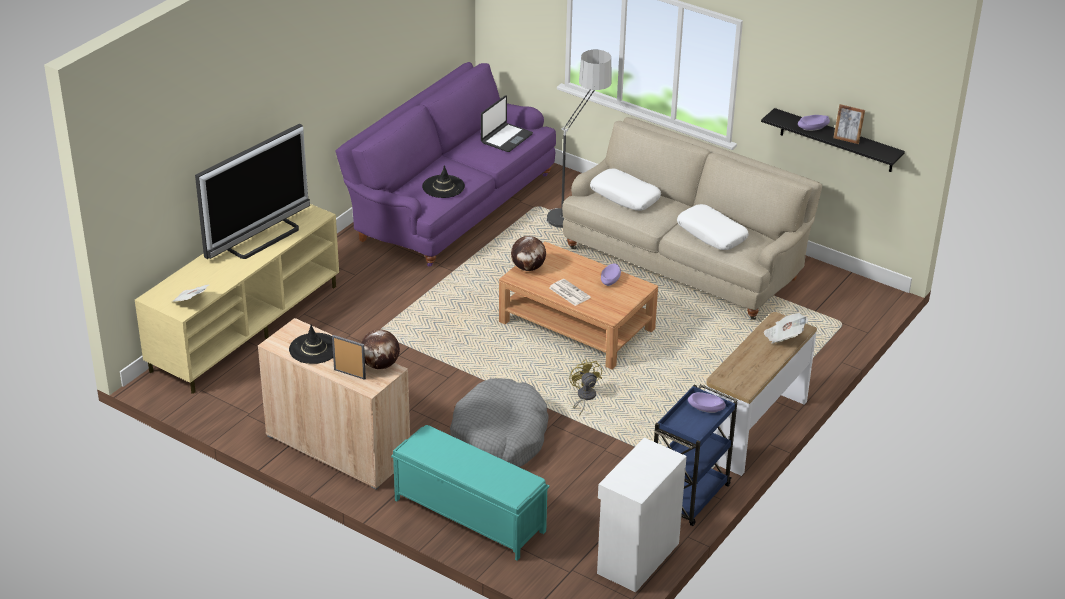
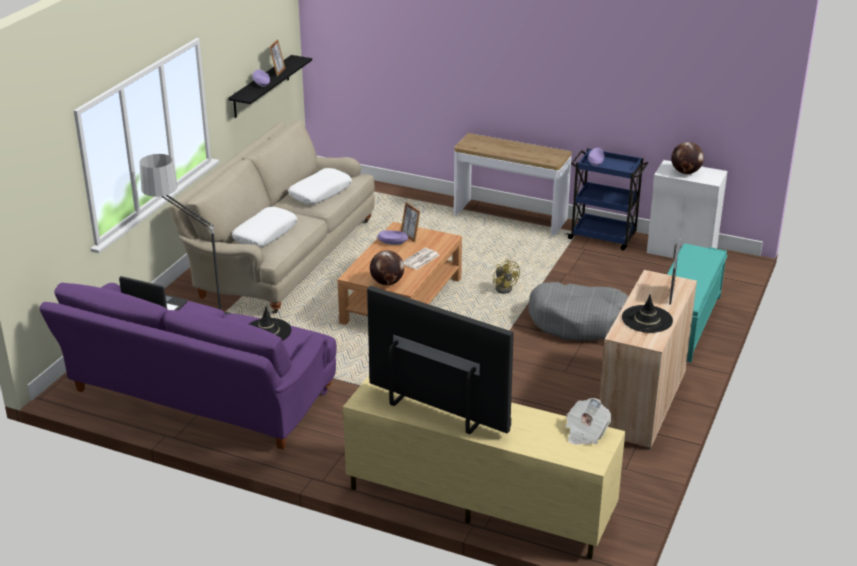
camera: 100 degrees left, 5 degrees down
globe [361,329,400,369] -> globe moved to [671,142,704,174]
yellow fan [569,359,602,416] -> yellow fan turned 90 degrees counterclockwise [493,259,520,294]
newspaper [764,313,808,344] -> none
none -> picture frame [401,202,420,242]

